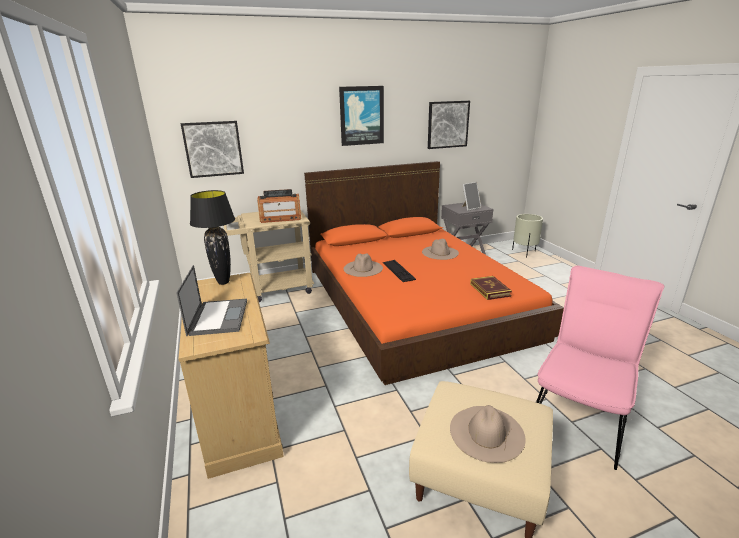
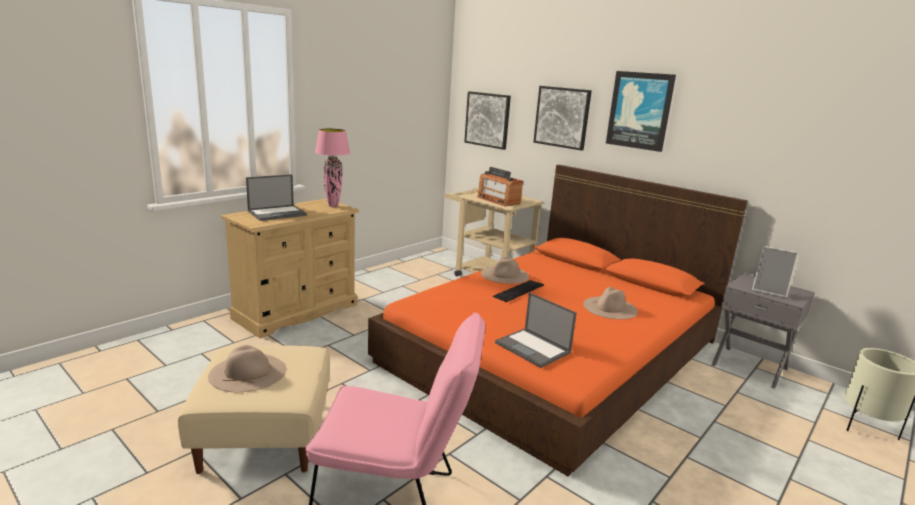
camera: 60 degrees right, 5 degrees down
black table lamp [190,190,235,285] -> pink table lamp [315,128,350,207]
picture [428,101,470,149] -> picture moved to [533,86,592,151]
book [470,276,512,300] -> laptop [495,292,577,368]

